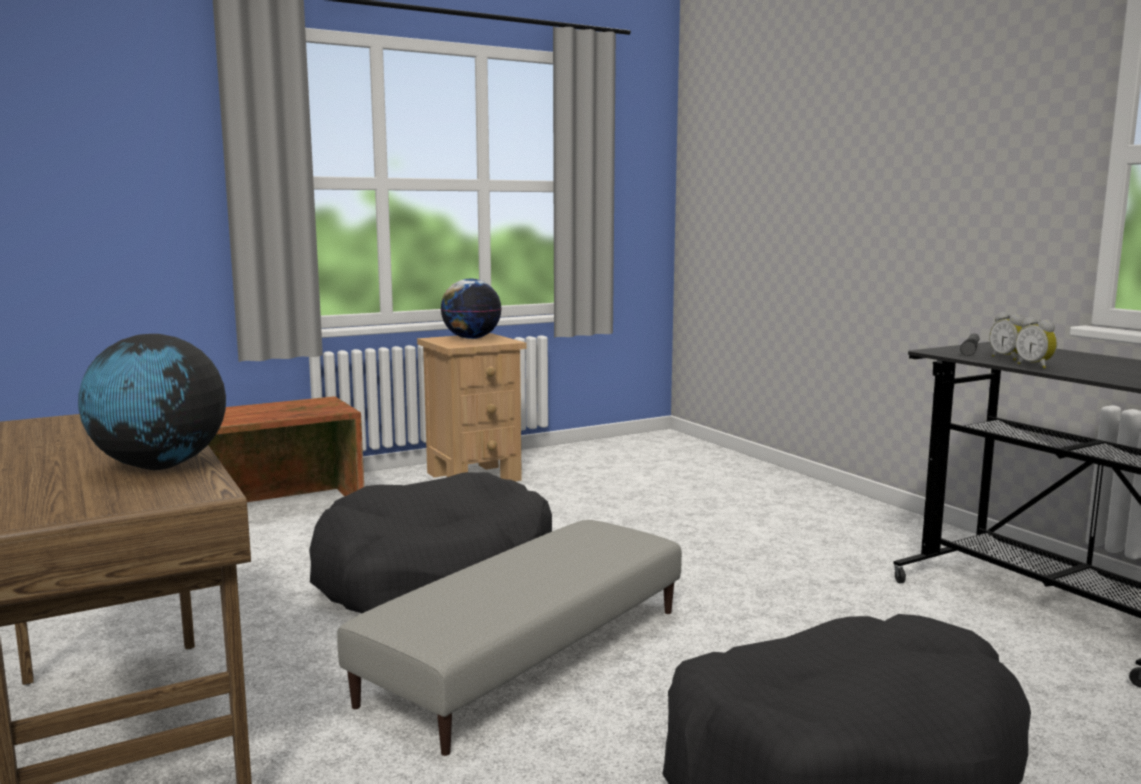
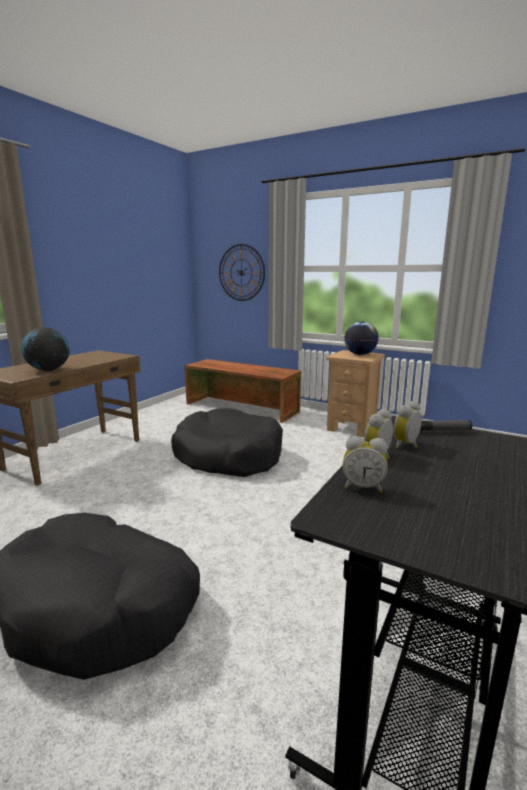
camera: 60 degrees right, 5 degrees up
grey ottoman [337,520,682,756] -> none
none -> wall clock [219,244,265,301]
none -> alarm clock [343,436,388,493]

